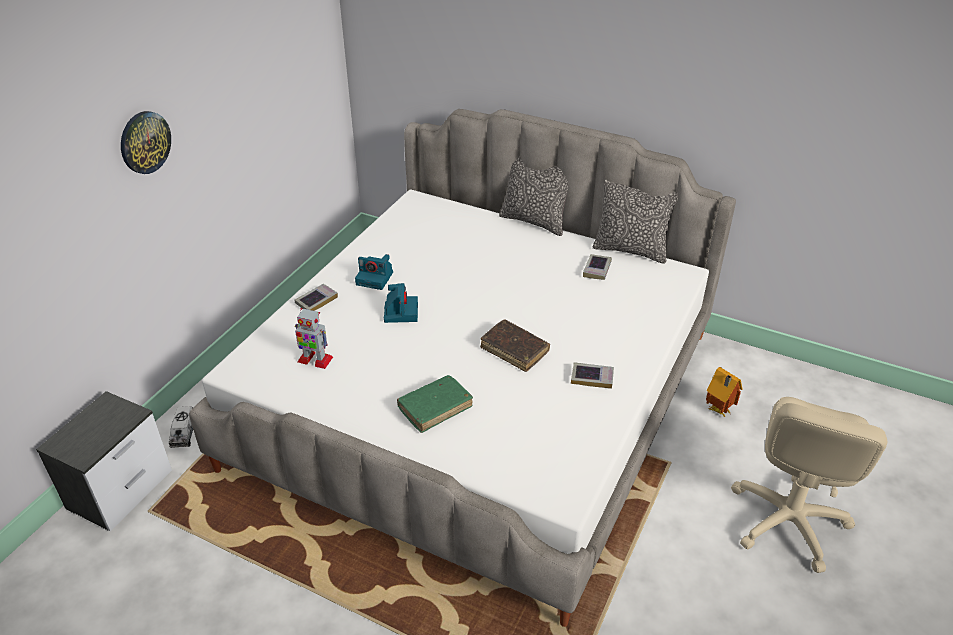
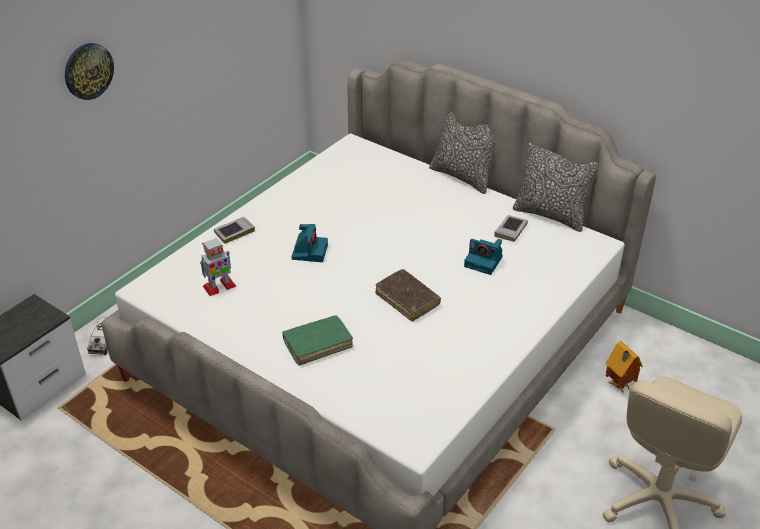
camera: 10 degrees right, 0 degrees up
toy robot [295,308,333,369] -> toy robot turned 60 degrees counterclockwise [200,237,237,296]
camera [355,254,393,290] -> camera moved to [464,239,503,275]
book [571,362,614,389] -> none

